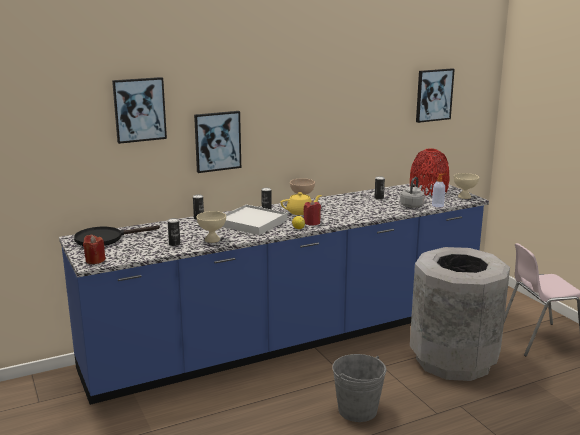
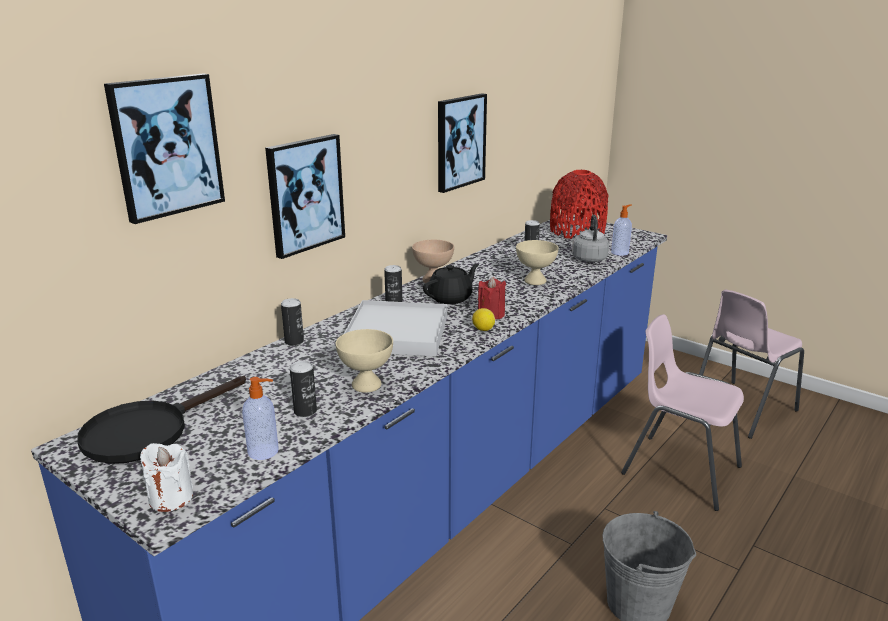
camera: 25 degrees left, 5 degrees up
red candle [83,235,106,264] -> white candle [140,443,193,512]
yellow teapot [280,192,322,215] -> black teapot [423,264,479,304]
grey trash can [410,247,510,381] -> pink chair [621,314,744,511]
picture [416,68,455,123] -> picture moved to [438,93,487,193]
beige bowl [454,173,479,199] -> beige bowl moved to [516,240,559,285]
none -> soap dispenser [242,377,279,460]

